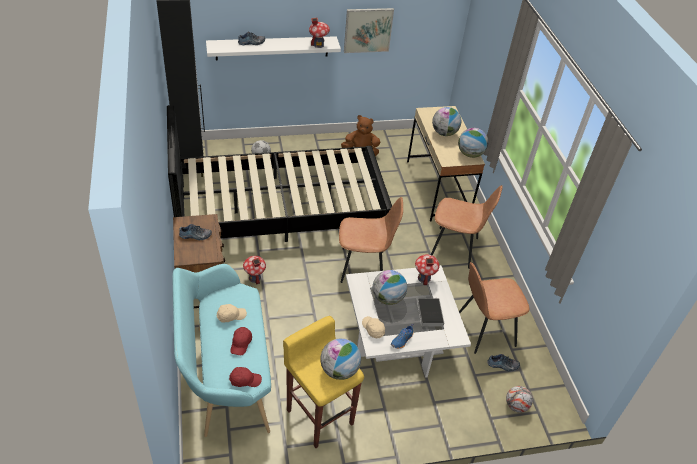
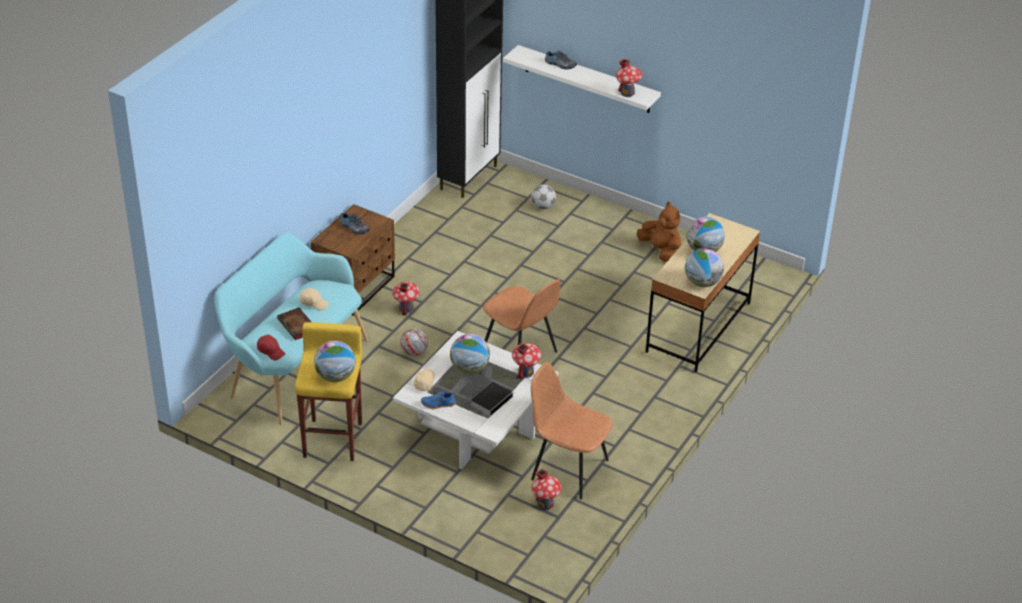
camera: 45 degrees right, 5 degrees down
black bed [167,105,392,242] -> none
red cap [230,327,252,355] -> book [277,307,311,340]
picture [344,8,394,53] -> none
brown chair [431,185,503,269] -> none
shoe [487,354,520,371] -> toy house [532,468,562,511]
football [506,386,533,413] -> football moved to [400,329,428,356]

